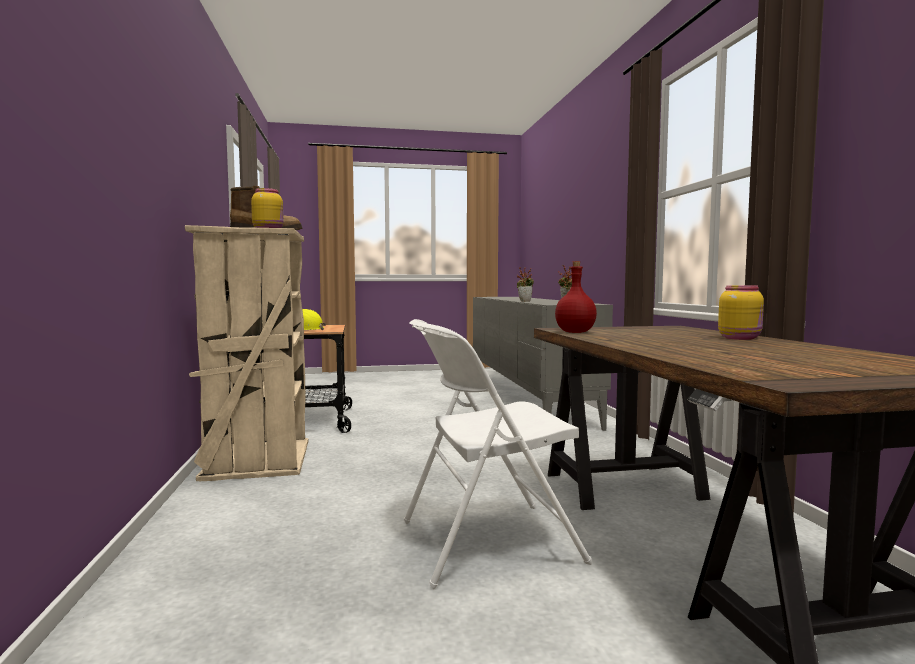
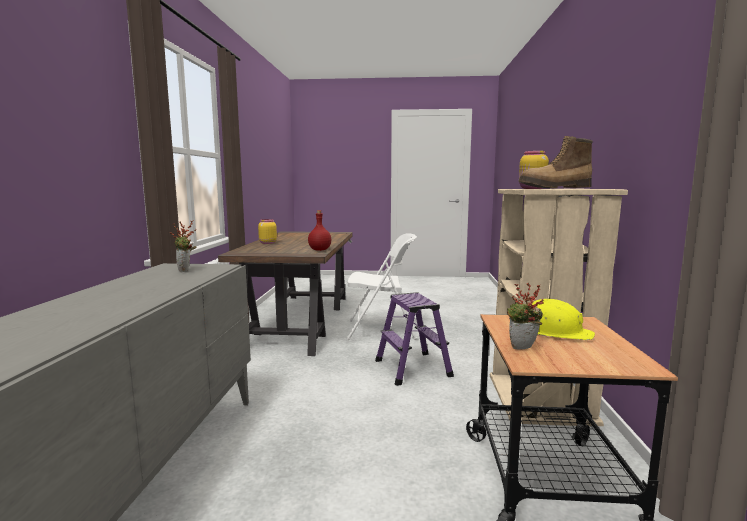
camera: 165 degrees left, 5 degrees up
potted plant [517,267,534,302] -> potted plant moved to [507,282,544,350]
none -> purple step ladder [375,292,454,386]

